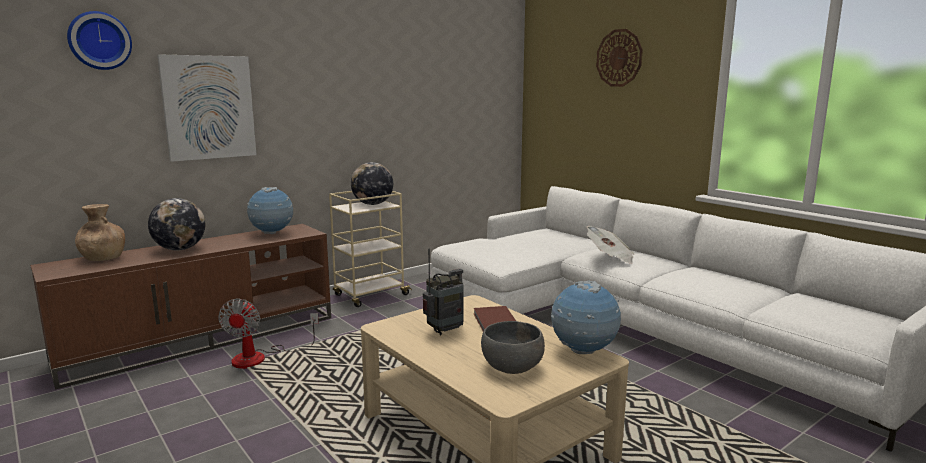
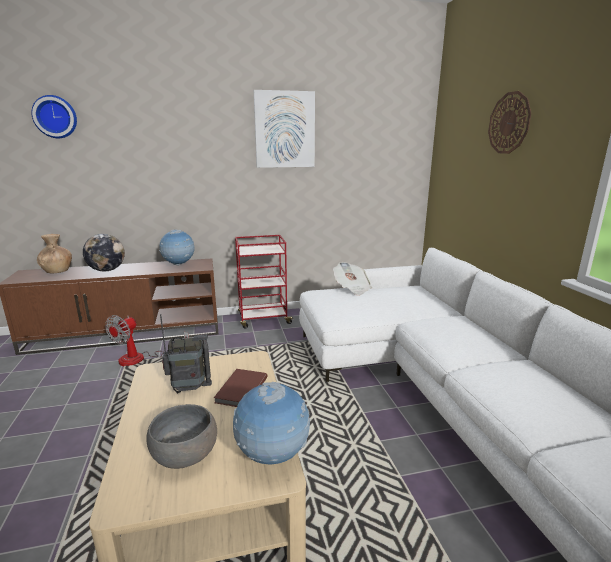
camera: 25 degrees right, 5 degrees up
picture [157,54,257,162] -> picture moved to [254,90,315,168]
beige cart [329,191,412,307] -> red cart [235,235,293,328]
globe [351,162,393,205] -> none
newspaper [587,226,634,264] -> newspaper moved to [333,262,372,296]

